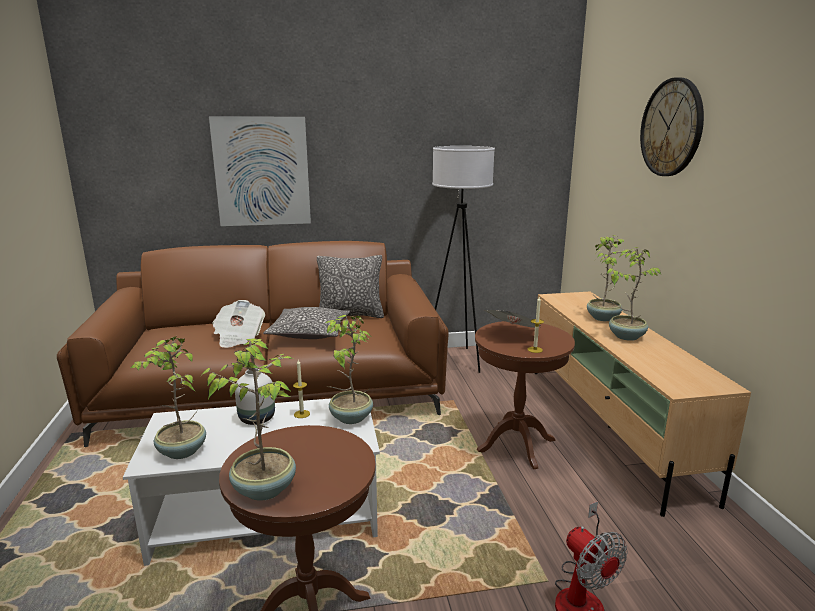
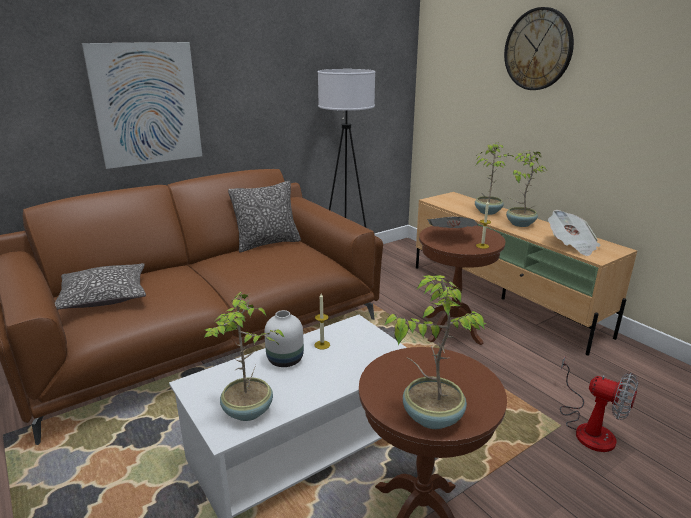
camera: 25 degrees left, 5 degrees up
newspaper [212,300,265,348] -> newspaper moved to [548,210,600,256]
pillow [263,307,350,339] -> pillow moved to [55,263,146,310]
potted plant [325,315,373,424] -> none

